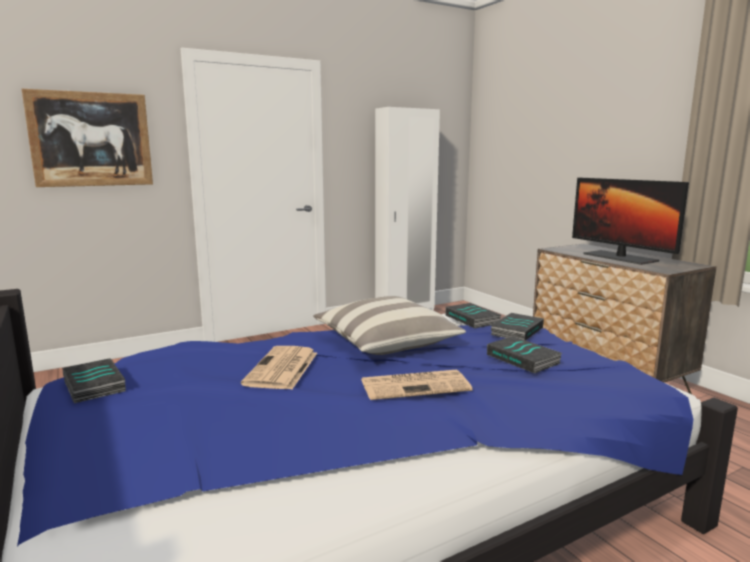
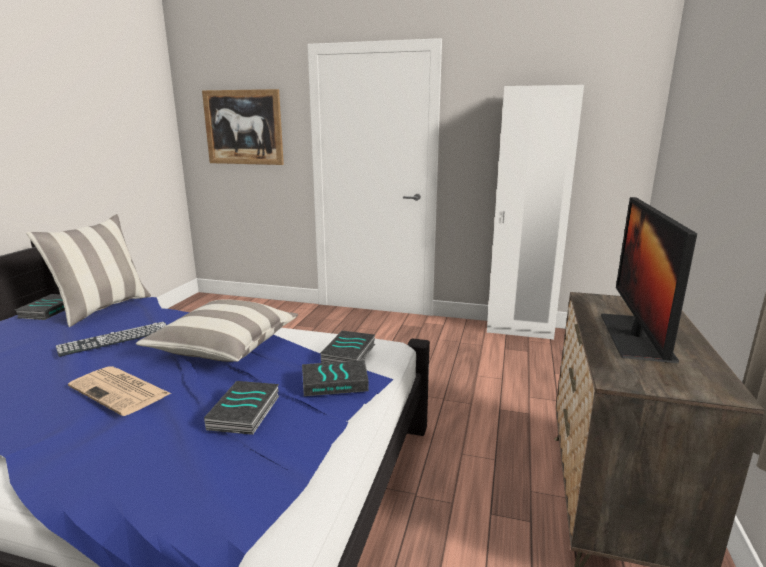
camera: 45 degrees right, 5 degrees up
newspaper [241,346,317,390] -> keyboard [56,322,167,357]
none -> pillow [26,214,151,327]

